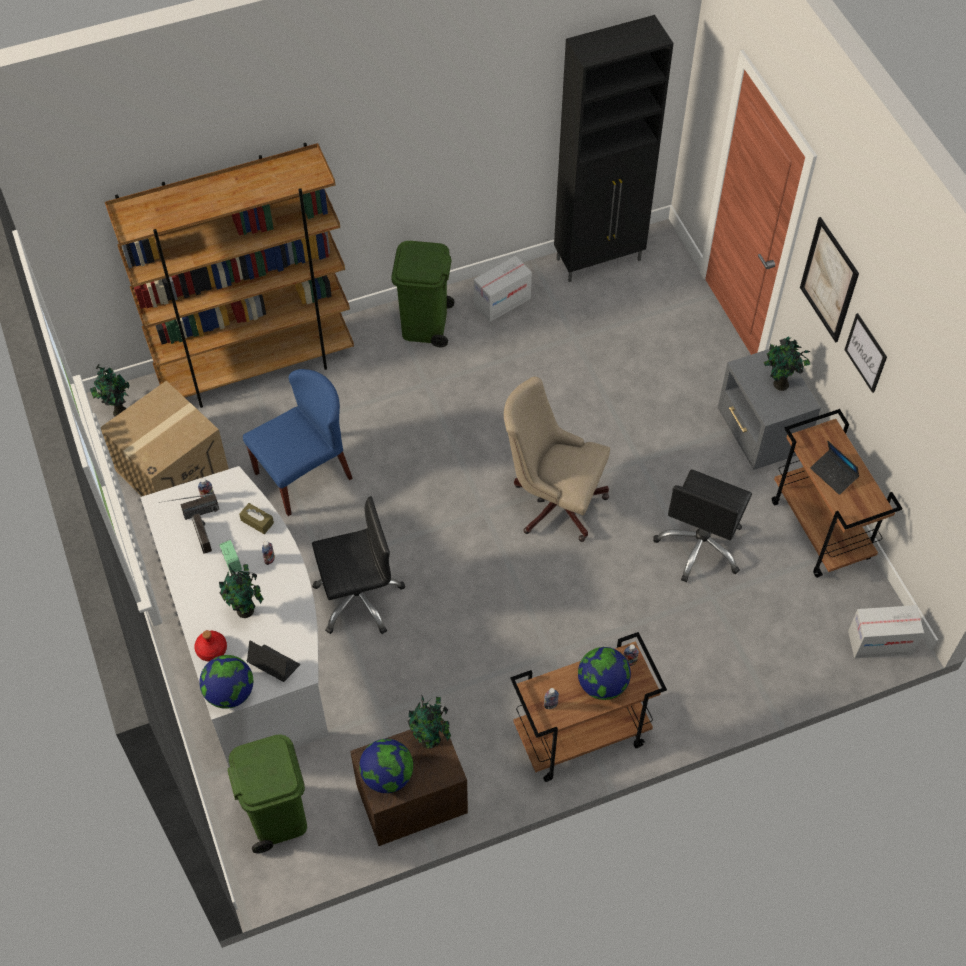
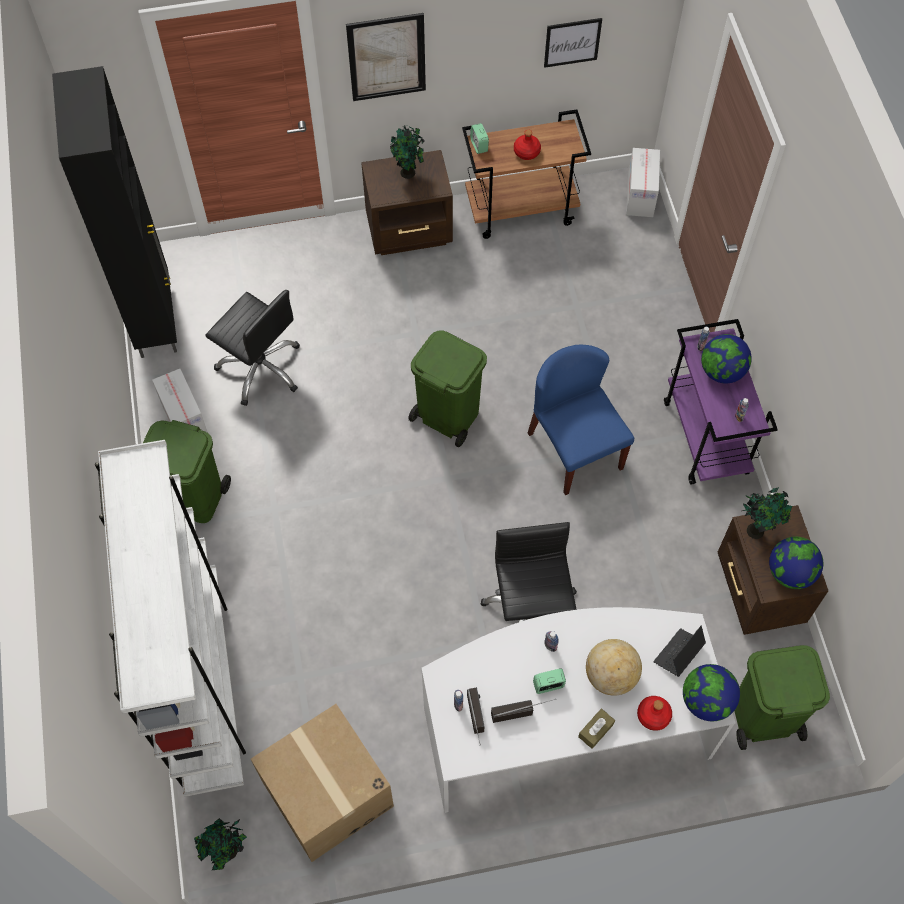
camera: 80 degrees left, 5 degrees up
brown bookcase [105,143,354,408] -> white bookcase [95,440,246,797]
potted plant [219,564,263,618] -> globe [586,639,642,695]
brown tissue box [239,503,274,534] -> brown tissue box moved to [578,708,615,749]
blue chair [243,369,353,516] -> blue chair moved to [528,345,634,495]
beige office chair [504,377,610,542] -> green trash can [408,331,487,447]
brown cart [510,632,667,782] -> purple cart [664,319,778,485]
black office chair [653,469,752,582] -> black office chair moved to [205,290,300,406]
grey nightstand [718,346,821,470] -> brown nightstand [361,150,453,255]
laptop [810,441,860,495] -> red bottle [514,130,541,160]
picture [844,313,887,393] -> picture moved to [544,18,602,68]
none -> alarm clock [470,123,489,154]

